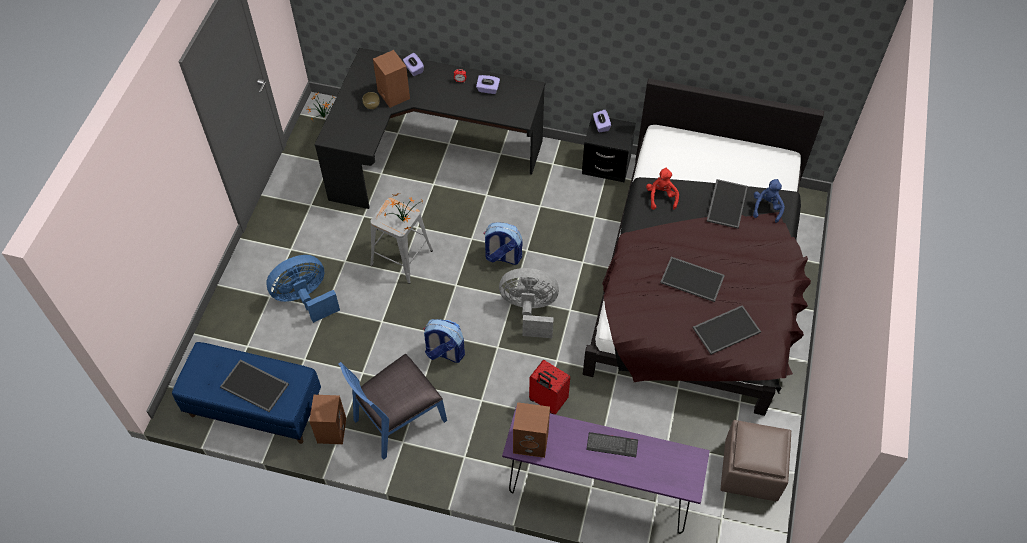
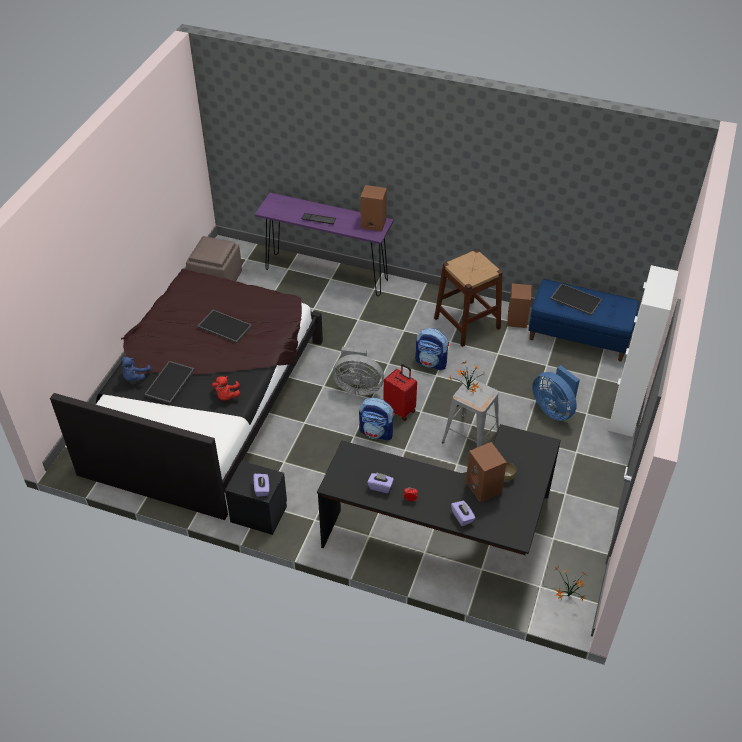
camera: 175 degrees left, 10 degrees down
blue fan [266,255,340,323] -> blue fan turned 75 degrees clockwise [532,365,580,421]
blue chair [338,354,447,460] -> brown stool [434,249,503,347]
red suitcase [529,360,570,414] -> red suitcase moved to [383,364,417,421]
tray [693,305,761,355] -> none
none -> white cabinet [608,265,679,437]

